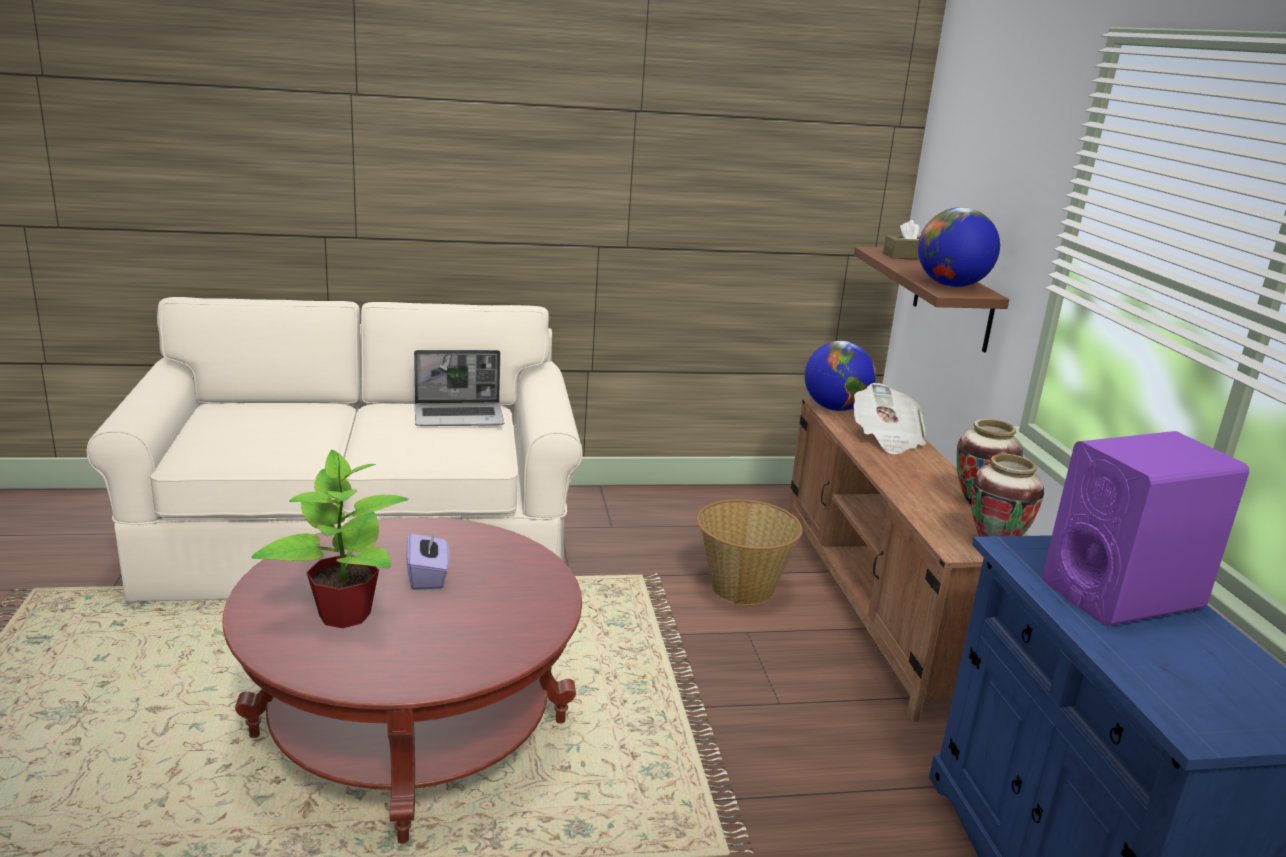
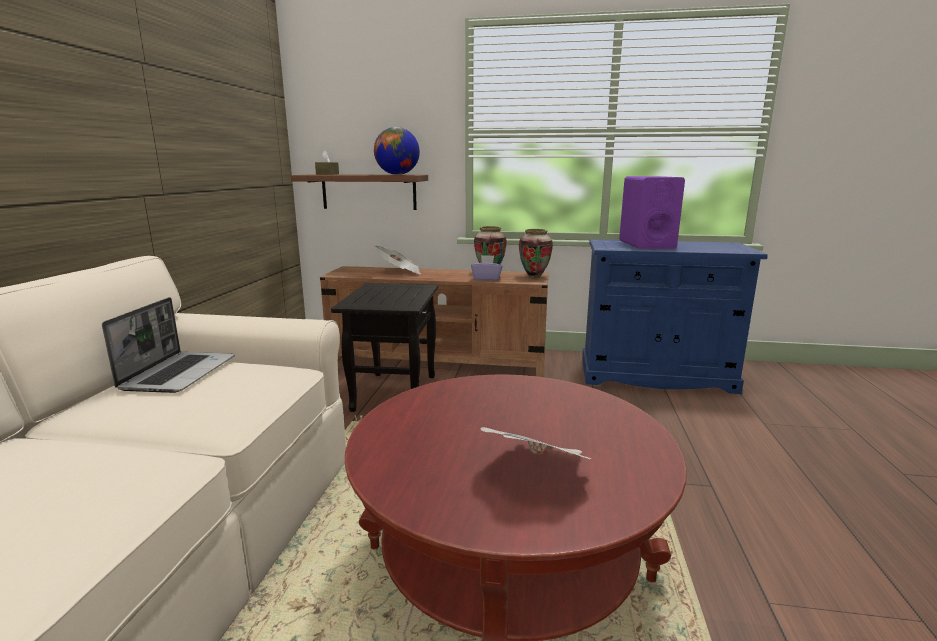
camera: 70 degrees left, 5 degrees down
potted plant [251,450,409,628] -> newspaper [481,427,591,459]
purple tissue box [407,530,449,590] -> purple tissue box moved to [471,255,503,281]
basket [697,499,803,605] -> black side table [331,283,438,412]
globe [805,341,876,411] -> none

